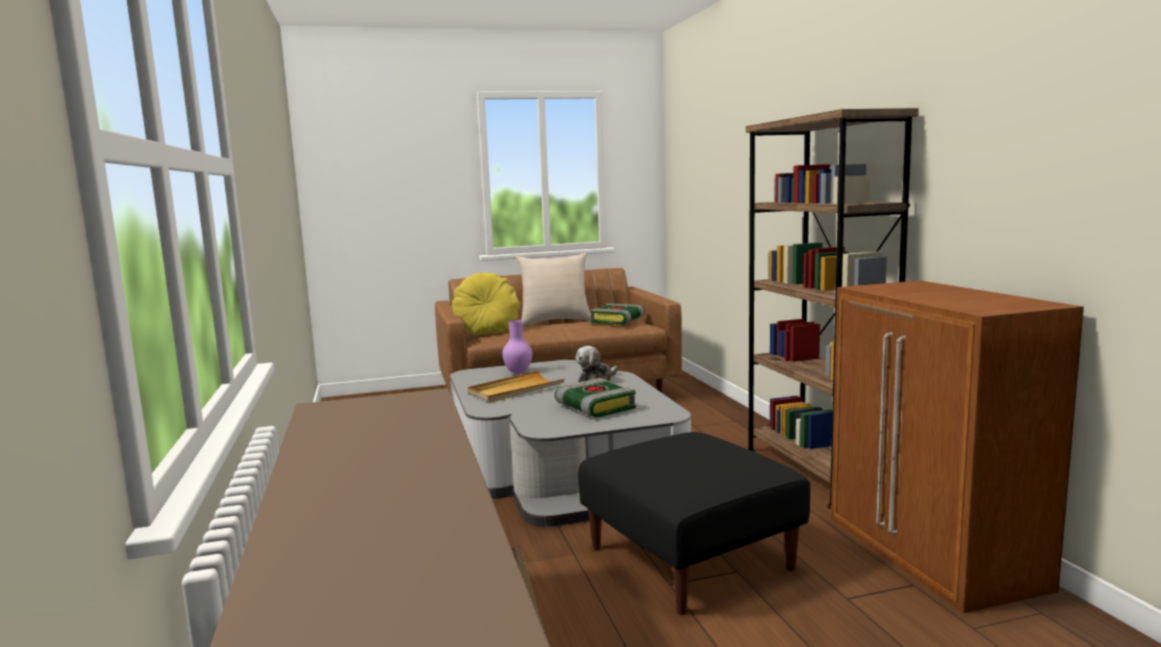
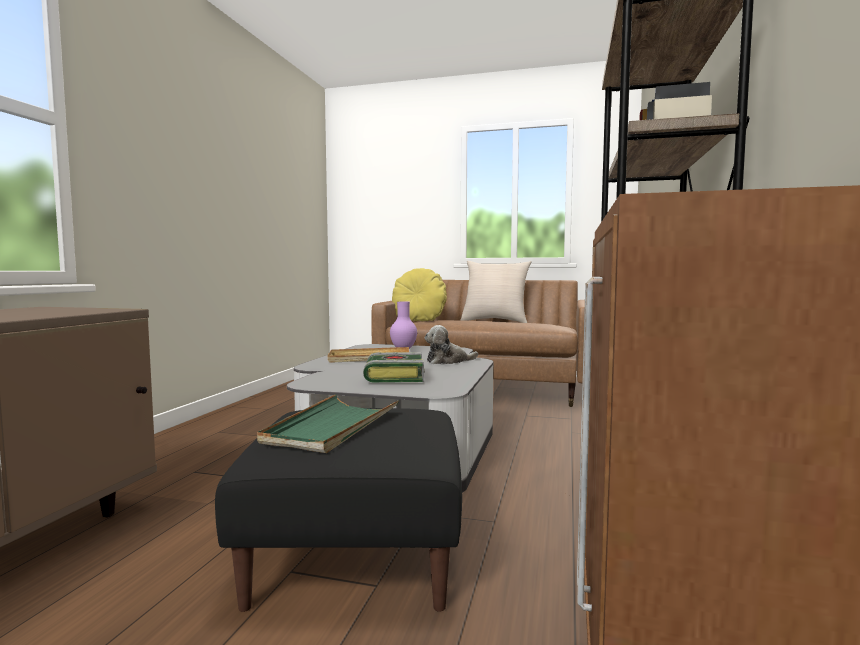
camera: 30 degrees right, 5 degrees down
book [591,303,645,325] -> none
none -> green tray [257,394,399,453]

